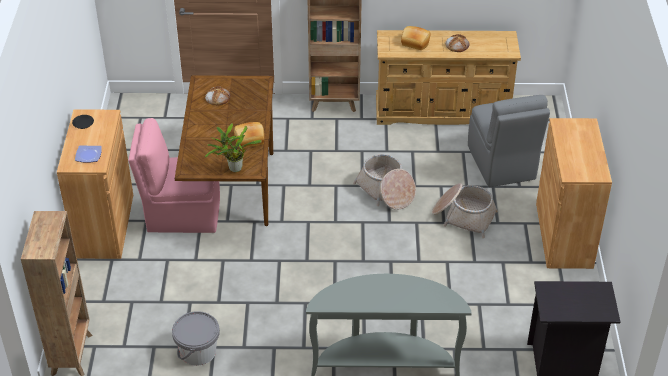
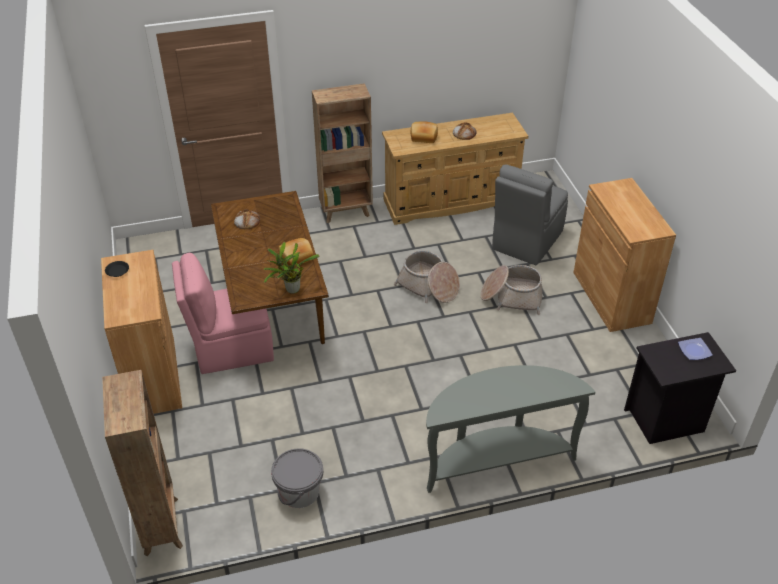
camera: 15 degrees left, 0 degrees up
plate [75,145,102,163] -> plate moved to [678,338,712,360]
grey chair [468,95,550,187] -> grey chair turned 60 degrees clockwise [492,165,568,265]

